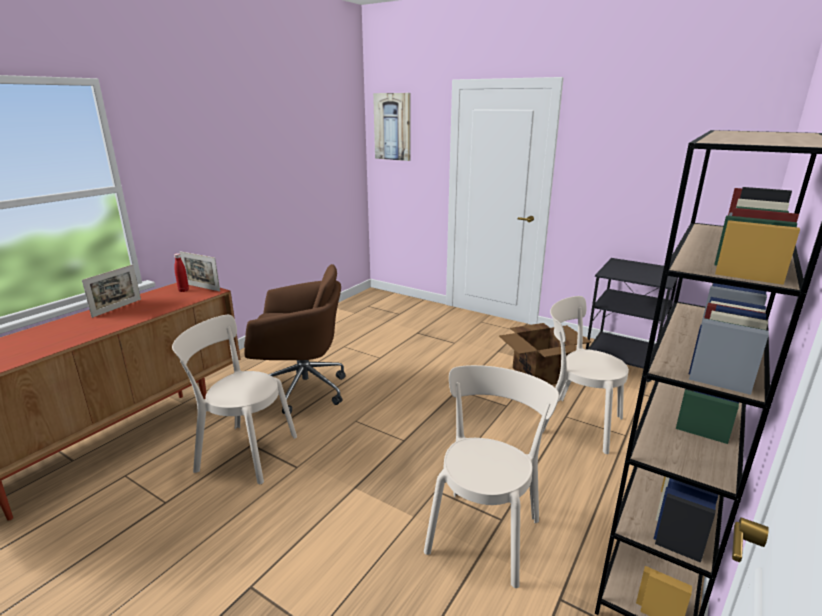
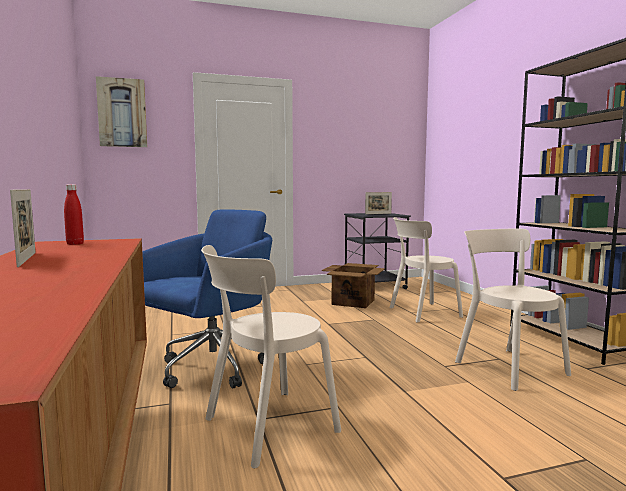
camera: 50 degrees left, 15 degrees down
picture frame [180,251,220,291] -> picture frame moved to [365,192,392,214]
brown office chair [244,264,346,414] -> blue office chair [142,209,272,389]

